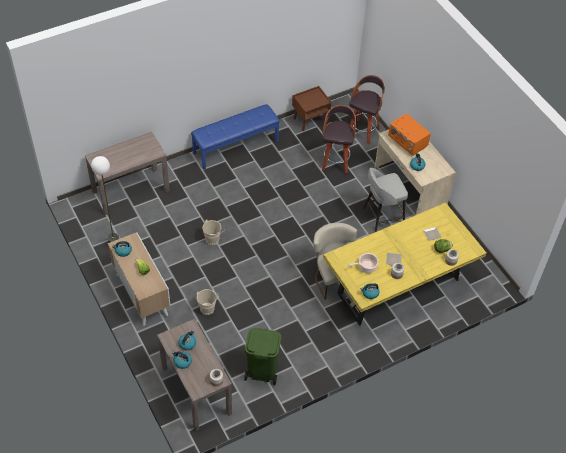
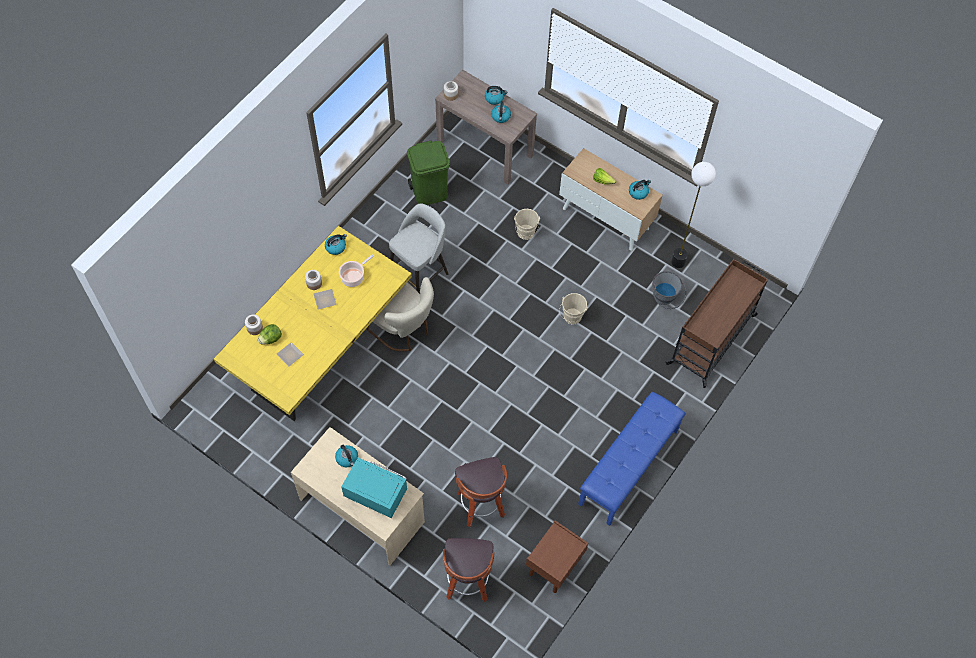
camera: 155 degrees right, 10 degrees up
brown console table [85,132,170,215] -> brown cart [665,259,768,388]
grey stool [363,168,408,232] -> grey stool moved to [389,203,448,293]
orange microwave [388,113,431,155] -> turquoise microwave [341,458,407,518]
none -> grey bucket [652,271,687,309]

